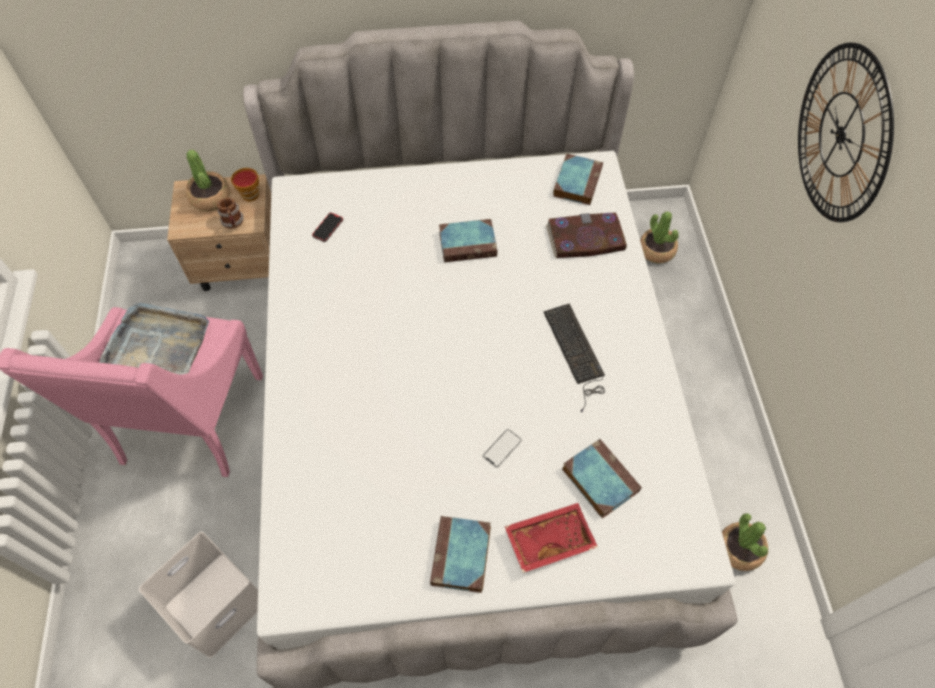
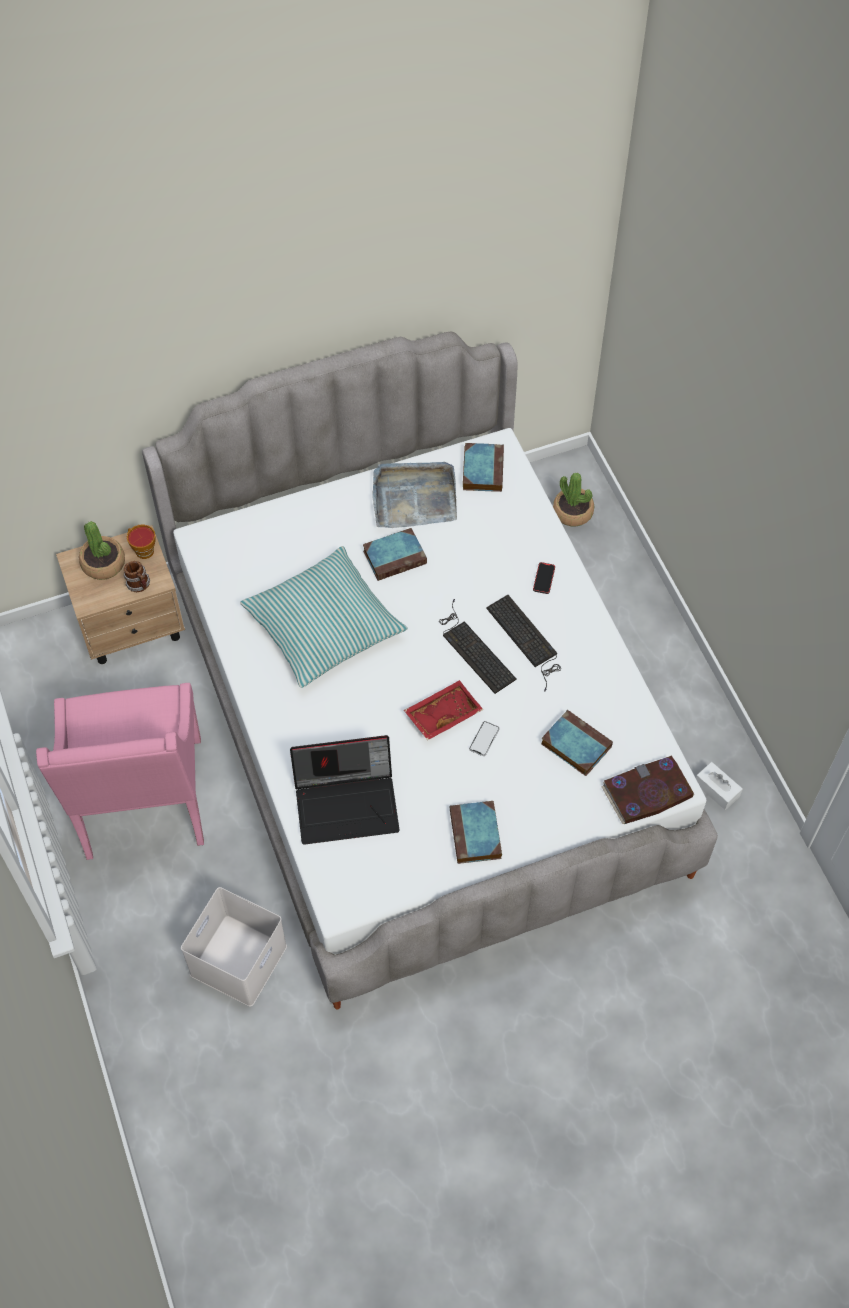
camera: 15 degrees left, 0 degrees up
grey tray [99,303,209,374] -> grey tray moved to [372,462,457,528]
phone [312,213,343,242] -> phone moved to [533,562,555,594]
red tray [505,503,598,573] -> red tray moved to [404,680,483,740]
book [546,212,627,258] -> book moved to [601,756,694,824]
potted plant [722,513,768,571] -> white tissue box [696,762,743,810]
wall clock [798,43,894,222] -> none
none -> pillow [240,546,408,688]
none -> laptop [290,735,399,845]
none -> keyboard [439,599,517,694]

